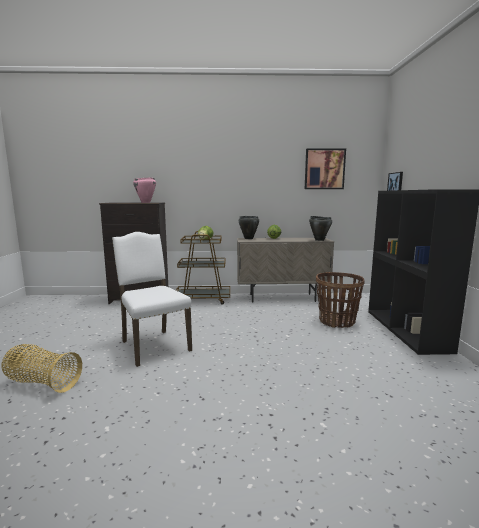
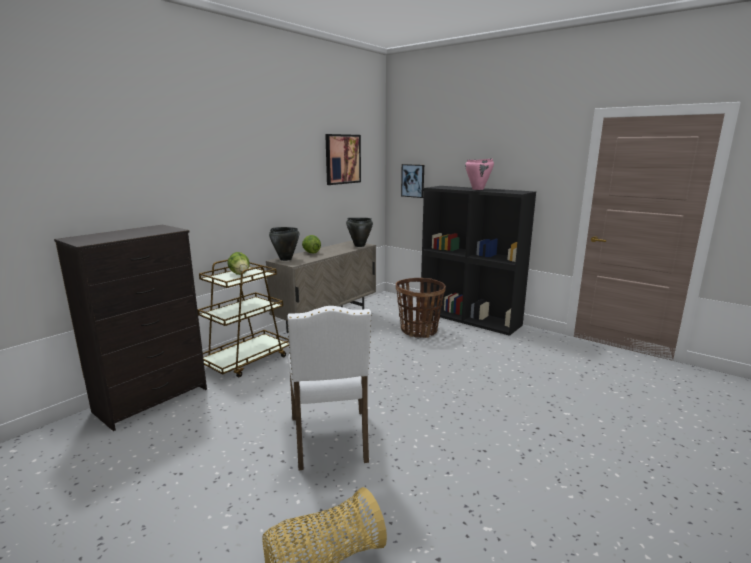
camera: 50 degrees left, 5 degrees up
white chair [112,232,192,367] -> white chair turned 105 degrees counterclockwise [287,306,371,470]
pink cooking pot [133,178,156,203] -> pink cooking pot moved to [465,158,494,190]

